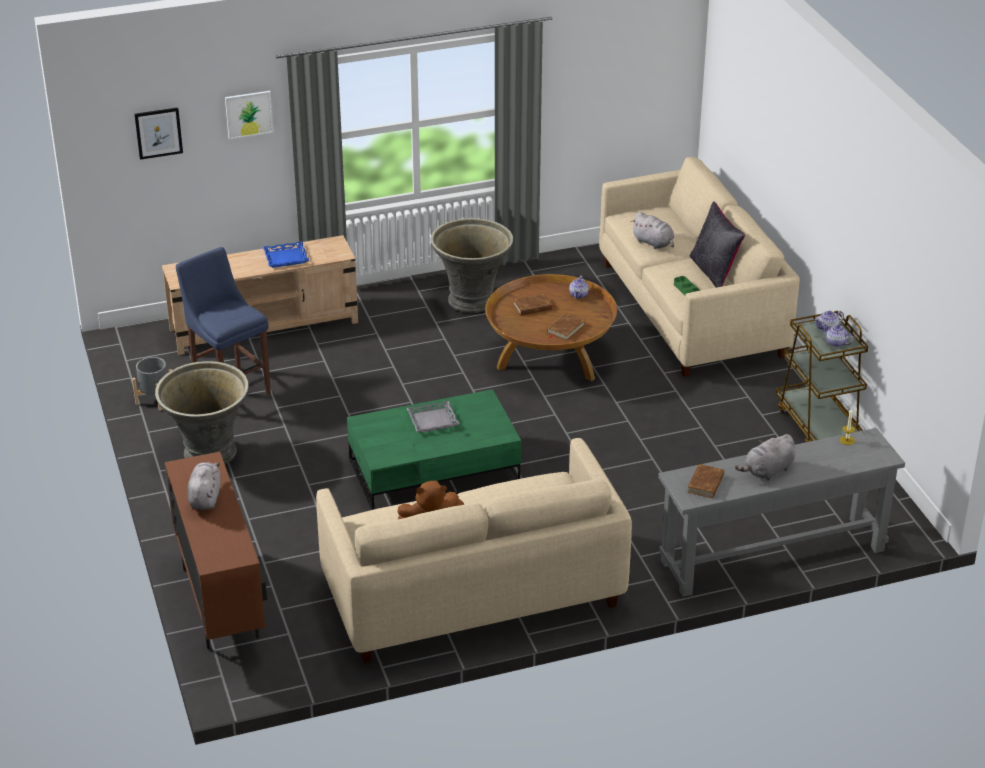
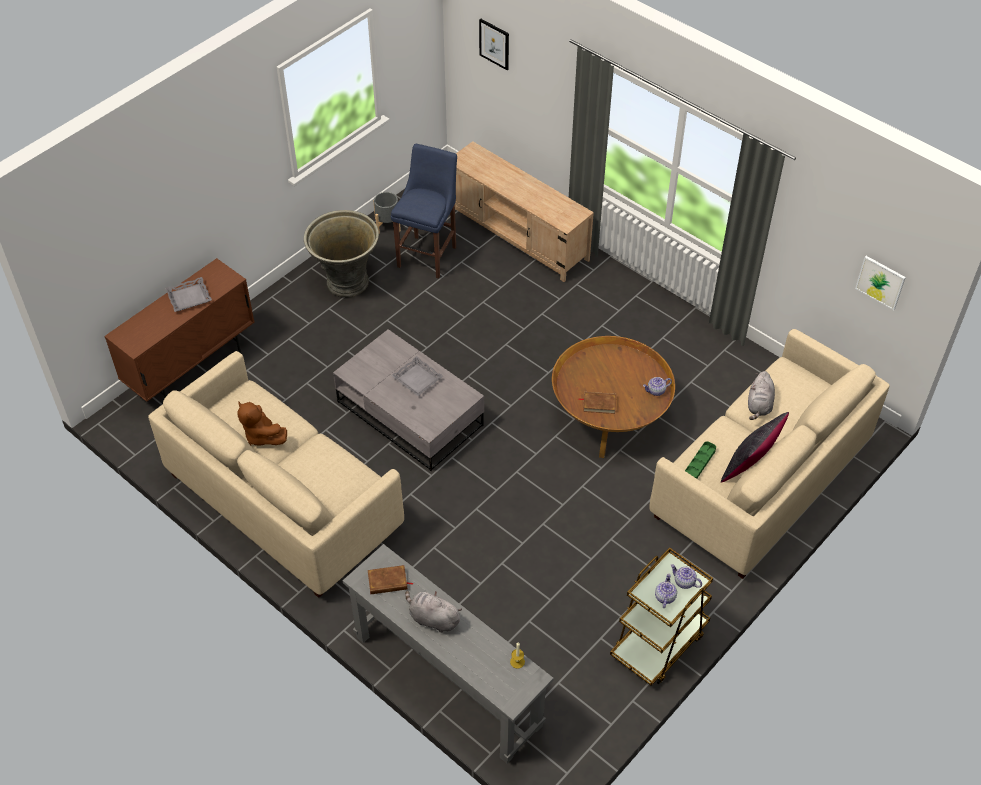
camera: 60 degrees right, 15 degrees up
grey plush toy [187,462,221,510] -> grey tray [165,277,212,312]
picture [225,91,274,139] -> picture moved to [855,256,906,310]
blue tray [263,241,309,268] -> none
green coffee table [347,389,521,510] -> grey coffee table [333,329,484,471]
grey planter [430,218,513,313] -> none
brown book [513,293,556,316] -> none

